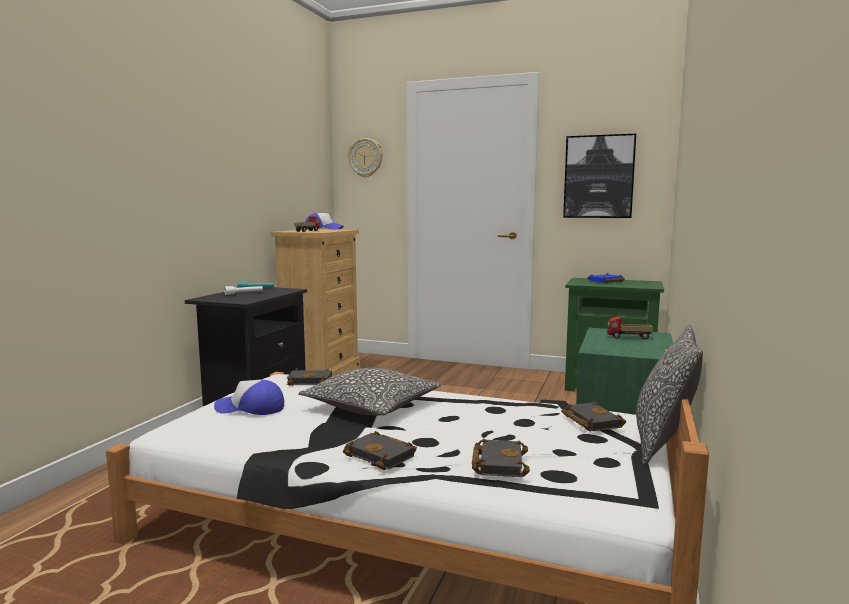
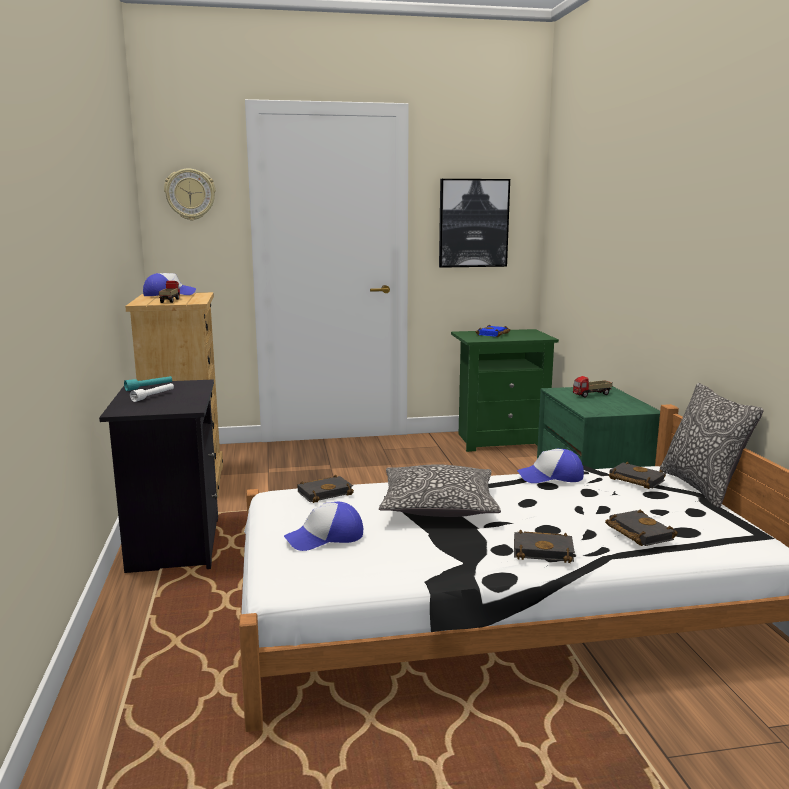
camera: 30 degrees left, 5 degrees up
none -> cap [517,449,584,483]

